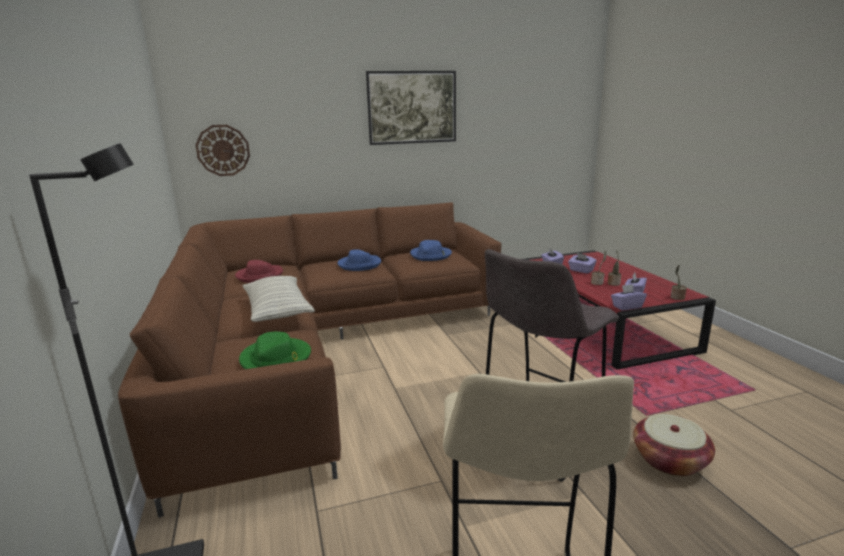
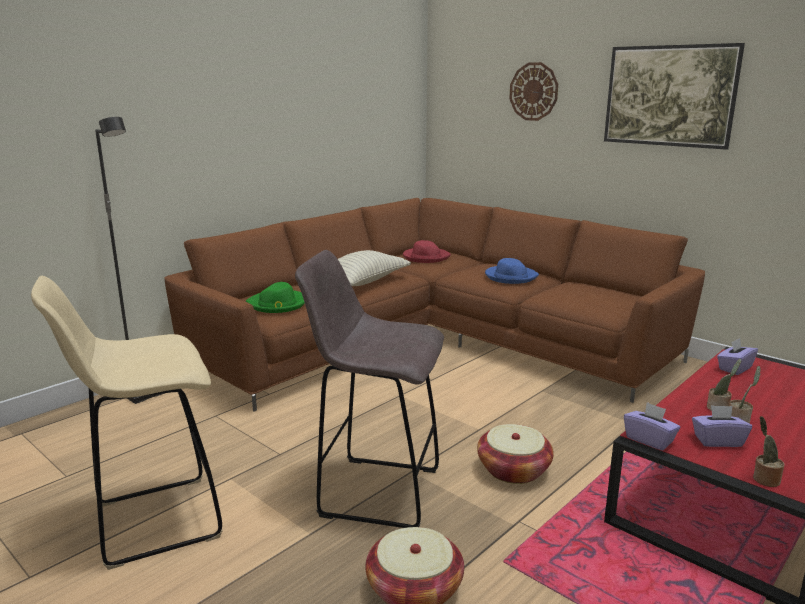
camera: 60 degrees right, 0 degrees up
wall clock [195,125,250,176] -> wall clock moved to [509,62,558,121]
blue hat [410,240,452,261] -> none
purple tissue box [568,253,597,273] -> none
none -> basket [477,424,554,484]

